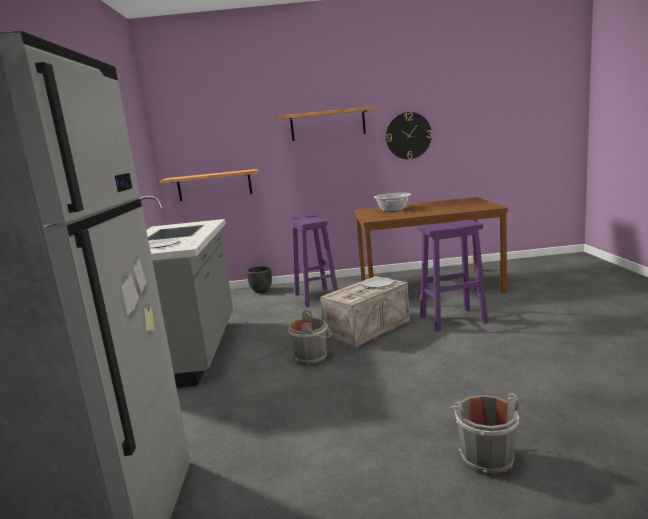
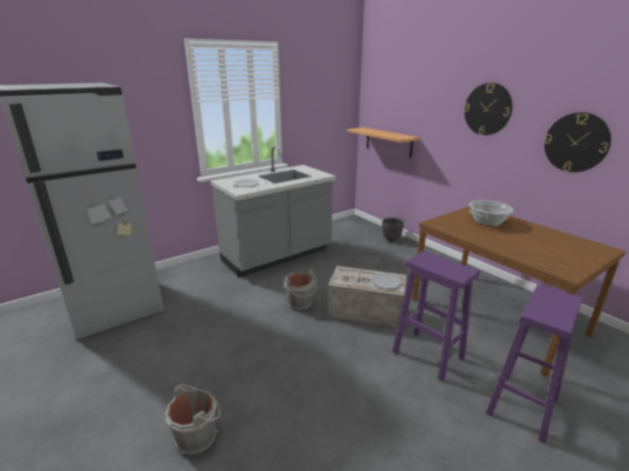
camera: 55 degrees right, 10 degrees up
shelf [279,106,377,141] -> wall clock [464,83,512,135]
purple stool [291,216,338,307] -> purple stool moved to [486,285,582,443]

